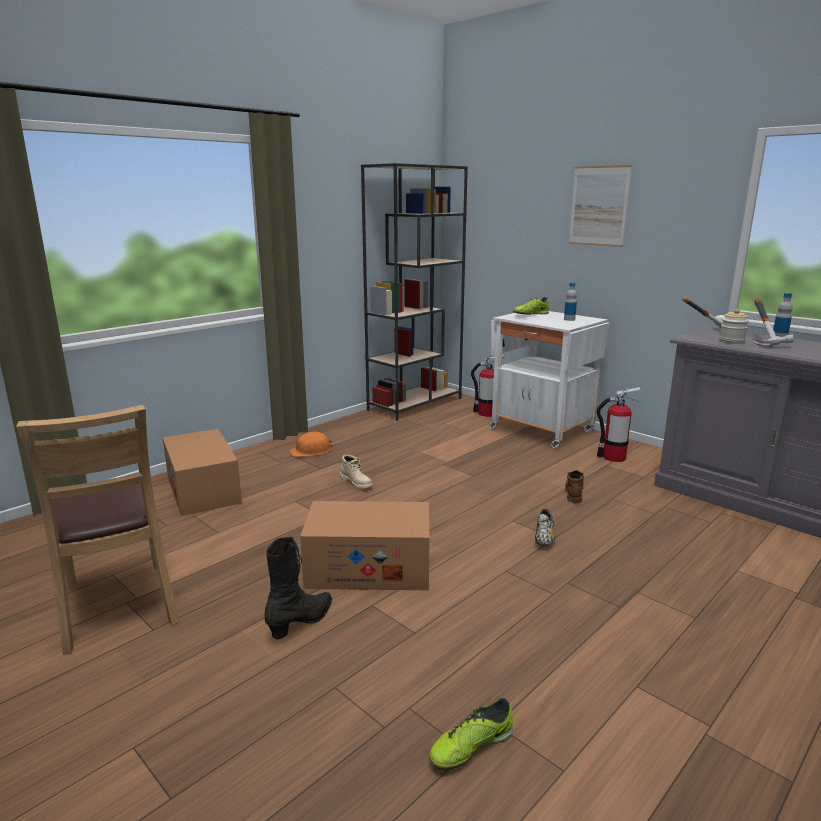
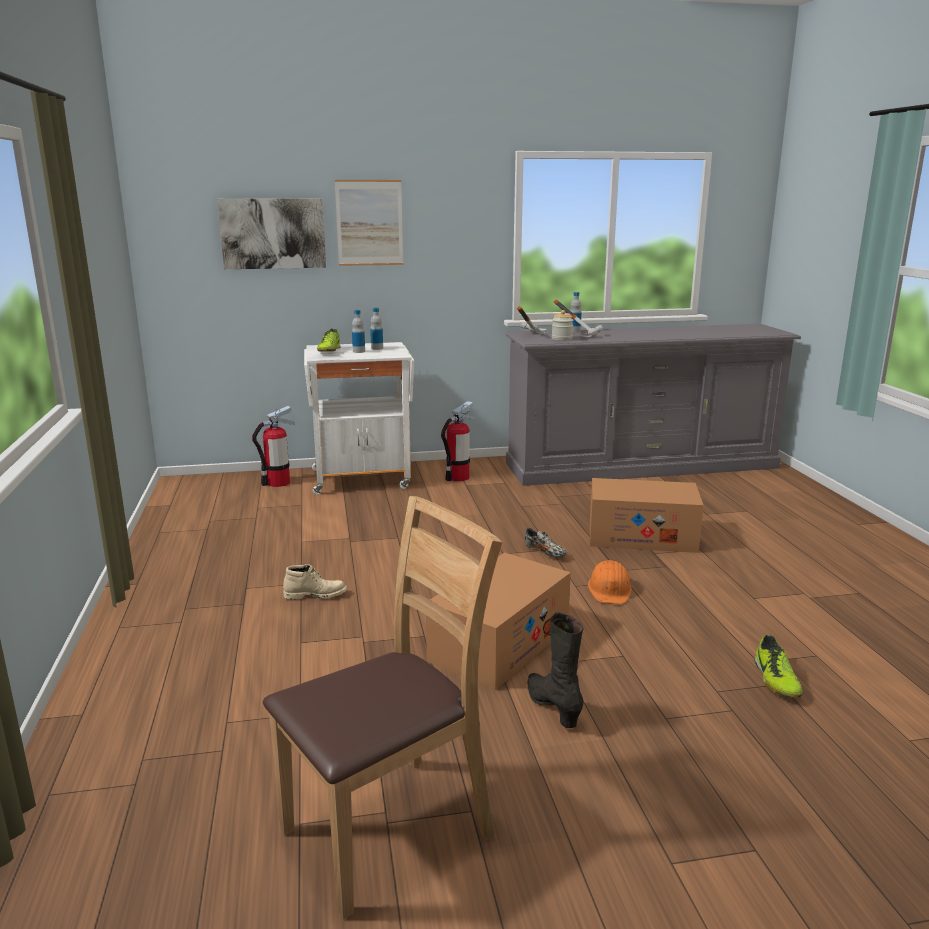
camera: 55 degrees left, 0 degrees up
brown chair [16,405,179,655] -> brown chair turned 45 degrees counterclockwise [263,496,502,919]
cardboard box [163,429,242,516] -> cardboard box moved to [590,478,704,553]
orange hard hat [289,431,332,457] -> orange hard hat moved to [588,560,632,604]
bookcase [361,163,468,421] -> none
brown boot [565,470,584,503] -> none
none -> picture [217,198,326,269]
none -> bottle [352,310,365,353]

